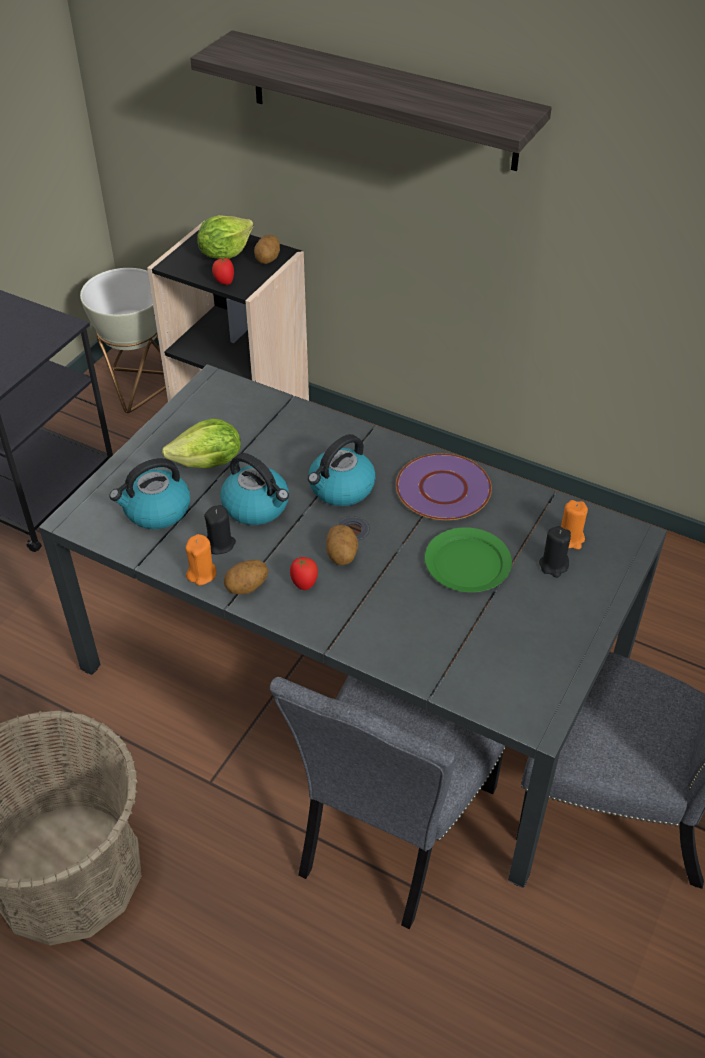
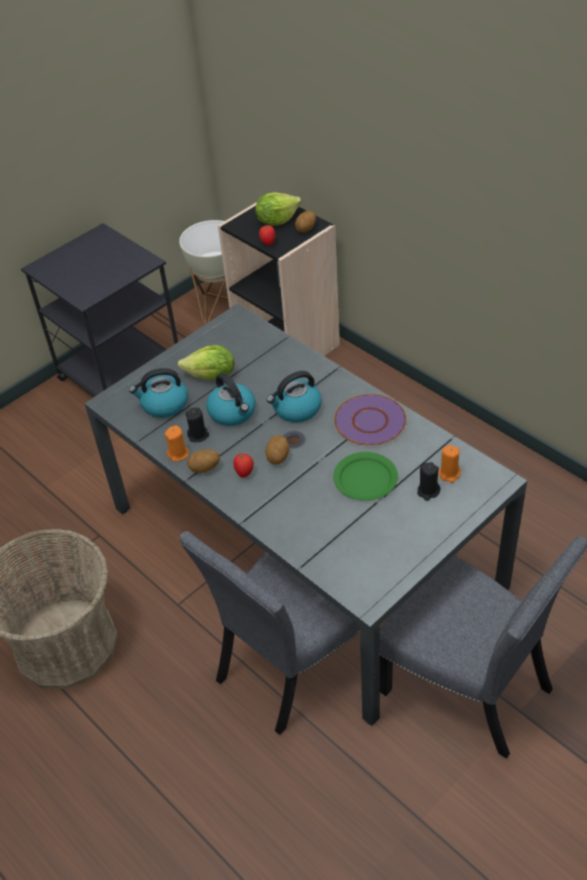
camera: 20 degrees right, 0 degrees up
shelf [190,30,552,171] -> none

